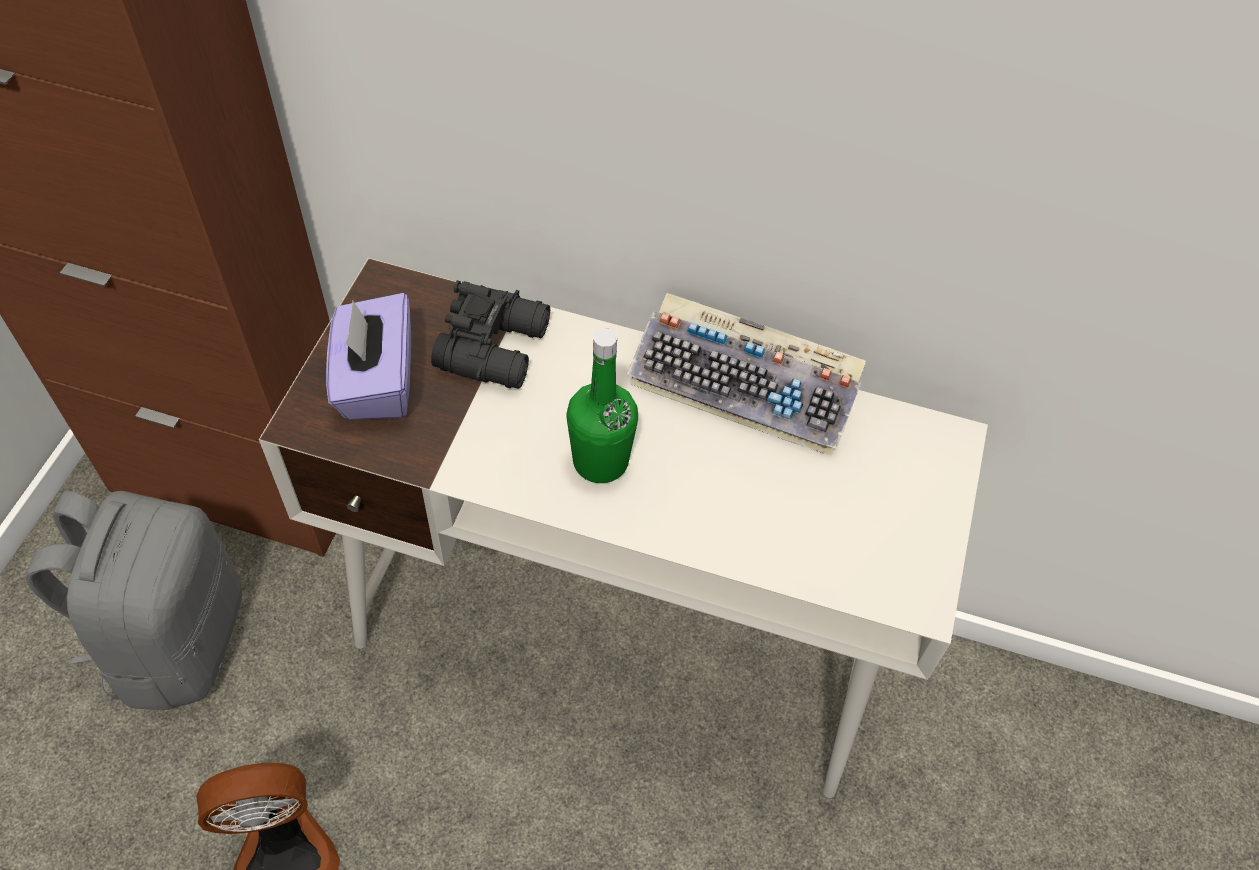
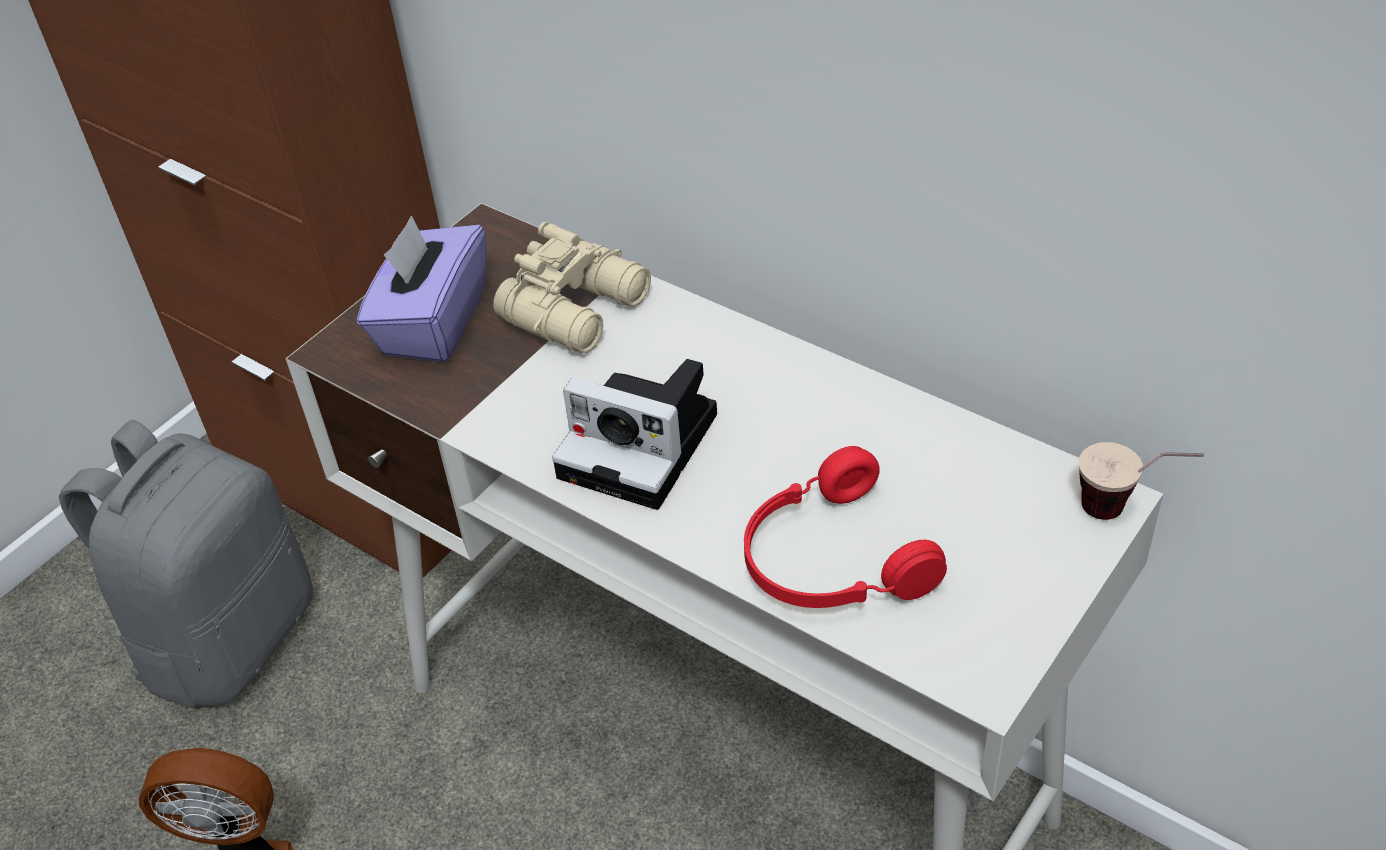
camera: 25 degrees right, 10 degrees down
black binoculars [431,280,550,389] -> beige binoculars [493,222,651,353]
green bottle [566,328,638,483] -> camera [552,359,717,510]
keyboard [627,293,866,456] -> none
none -> red headphones [744,446,947,608]
none -> cup [1079,442,1204,520]

